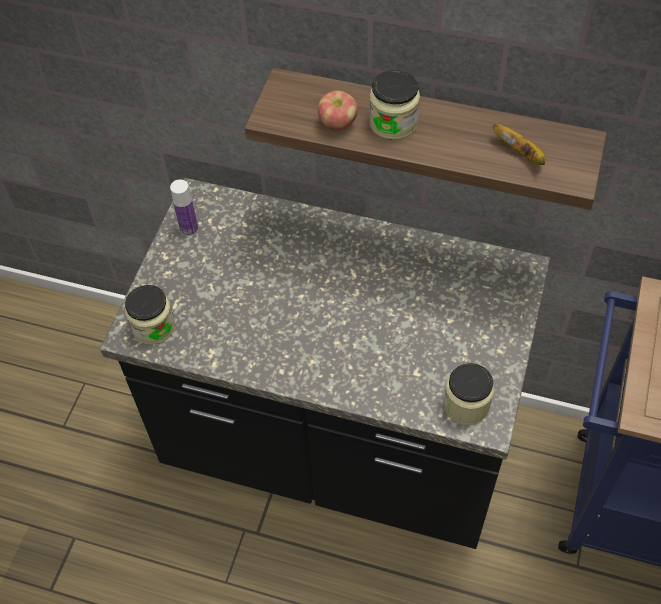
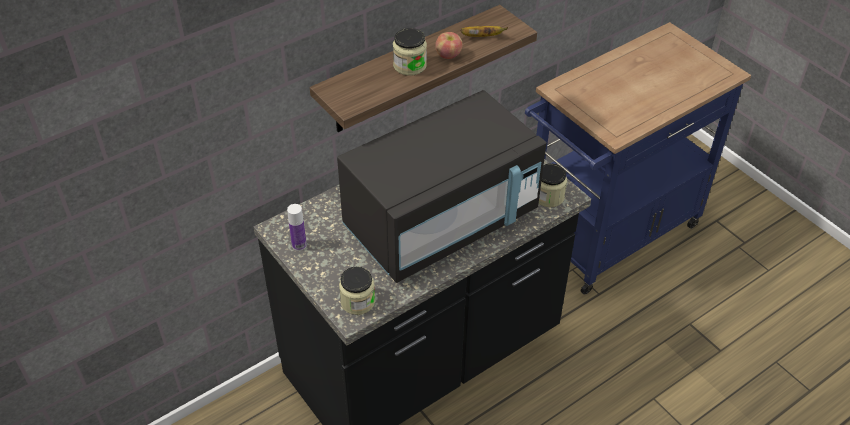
camera: 55 degrees left, 10 degrees down
apple [318,90,358,130] -> apple moved to [435,32,462,59]
none -> black microwave [337,90,546,283]

